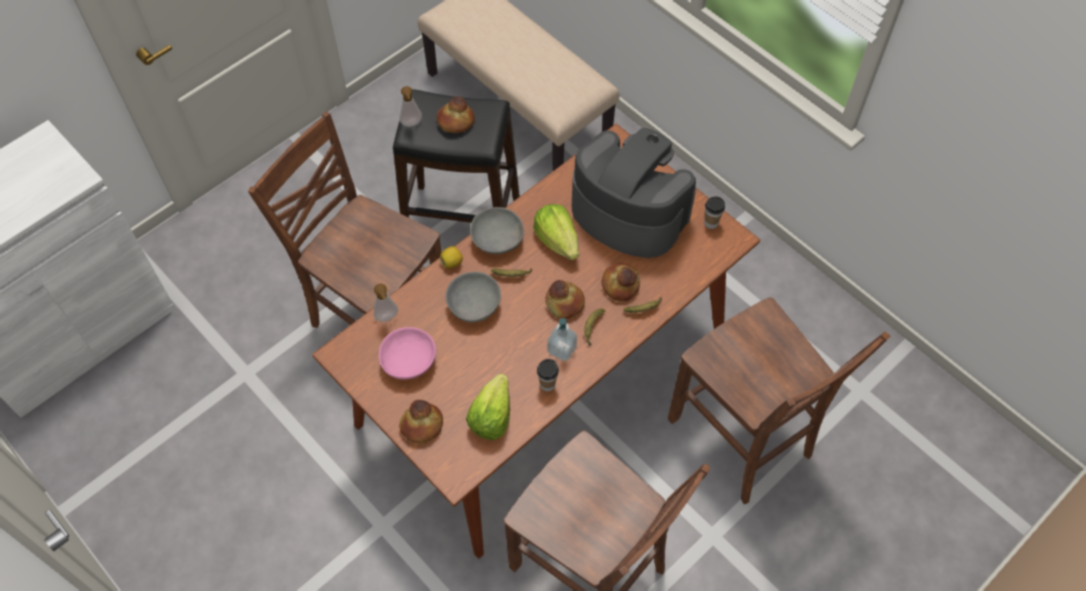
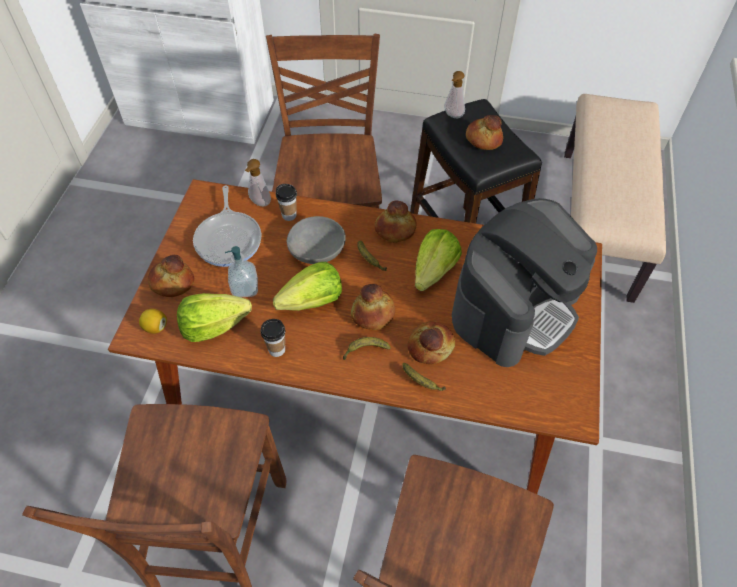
camera: 55 degrees right, 5 degrees down
pink bowl [379,327,436,380] -> frying pan [193,186,261,267]
lemon [440,246,463,269] -> lemon moved to [139,309,167,334]
grey bowl [470,207,524,254] -> bread [374,200,417,243]
soap dispenser [547,318,577,361] -> soap dispenser moved to [225,246,258,297]
coffee machine [572,128,696,258] -> coffee machine turned 45 degrees clockwise [452,198,597,367]
cup [704,196,725,229] -> cup moved to [276,184,297,221]
none -> lettuce [273,262,342,311]

